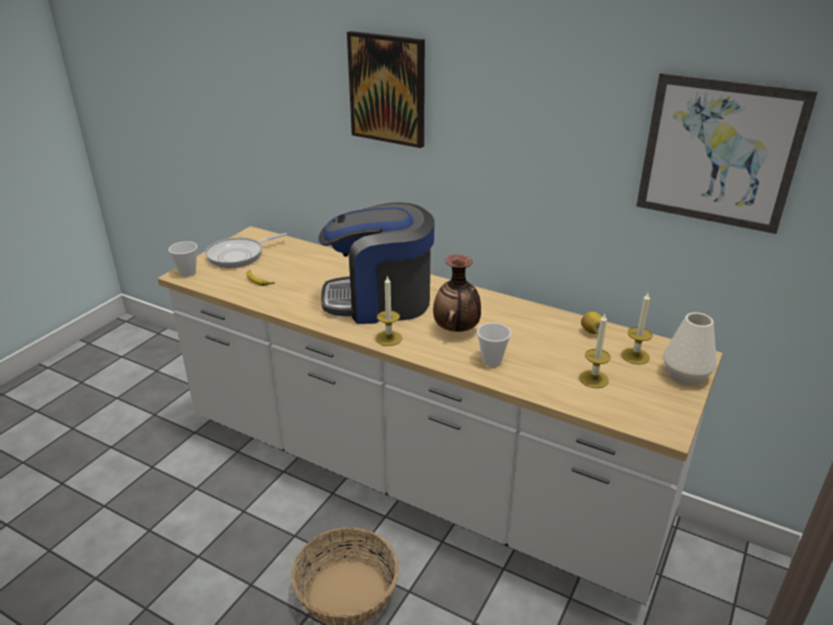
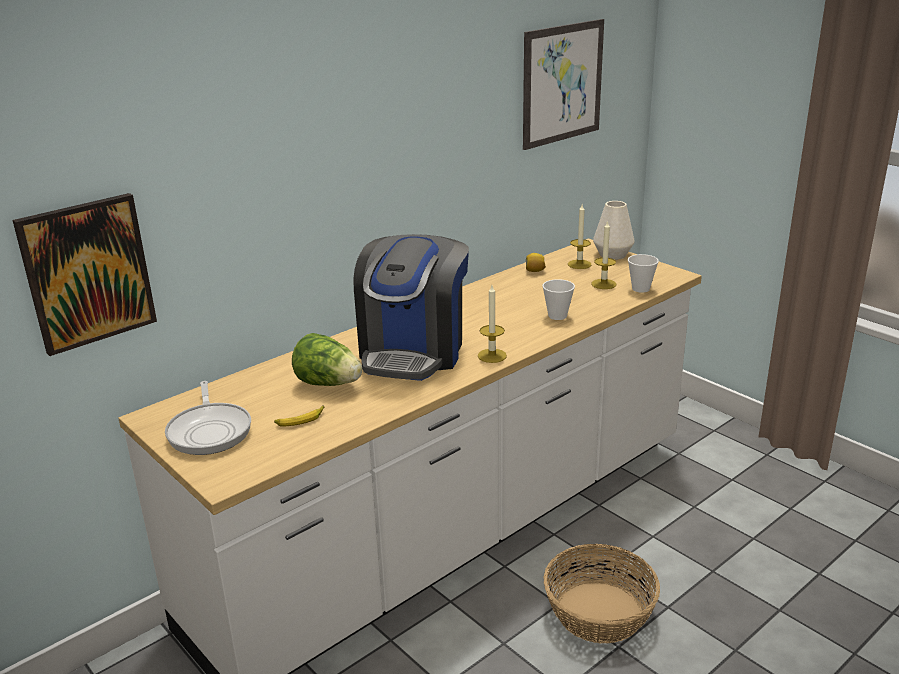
camera: 70 degrees left, 5 degrees down
cup [169,241,197,277] -> cup moved to [628,254,659,293]
picture [347,31,425,148] -> picture moved to [13,193,157,356]
vase [433,254,481,332] -> none
none -> lettuce [292,333,362,386]

